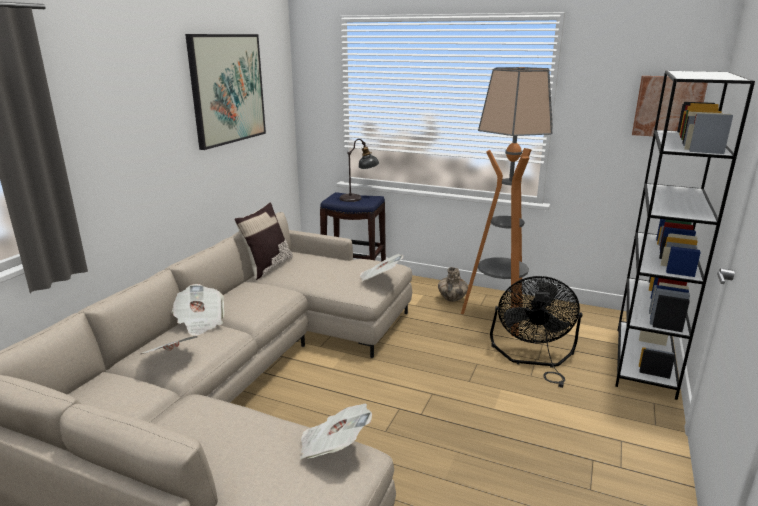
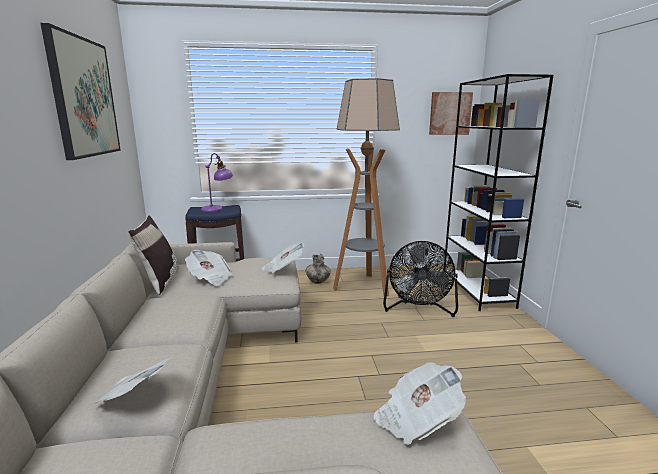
camera: 30 degrees left, 5 degrees down
newspaper [172,284,224,336] -> newspaper moved to [185,250,232,286]
grey table lamp [339,139,379,202] -> purple table lamp [201,153,233,212]
black fan [490,276,582,388] -> black fan turned 150 degrees counterclockwise [383,241,458,317]

